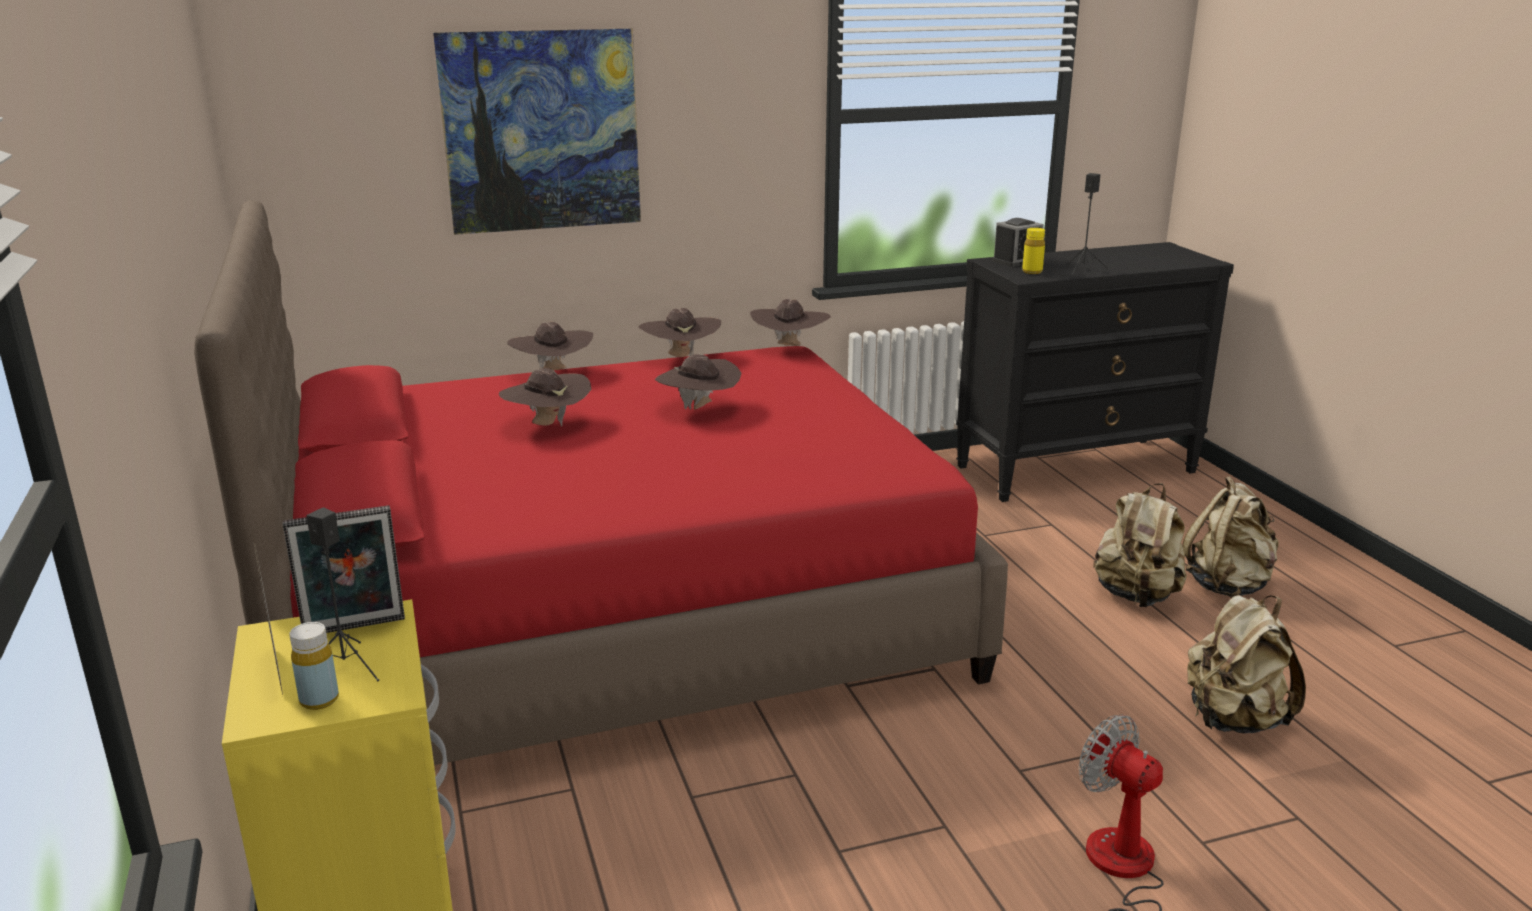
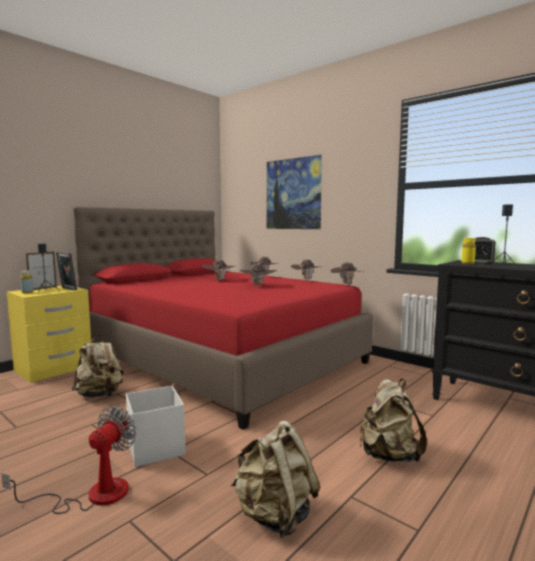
camera: 60 degrees right, 15 degrees down
beige backpack [1182,476,1279,597] -> beige backpack moved to [72,335,124,397]
none -> white storage box [126,386,185,467]

